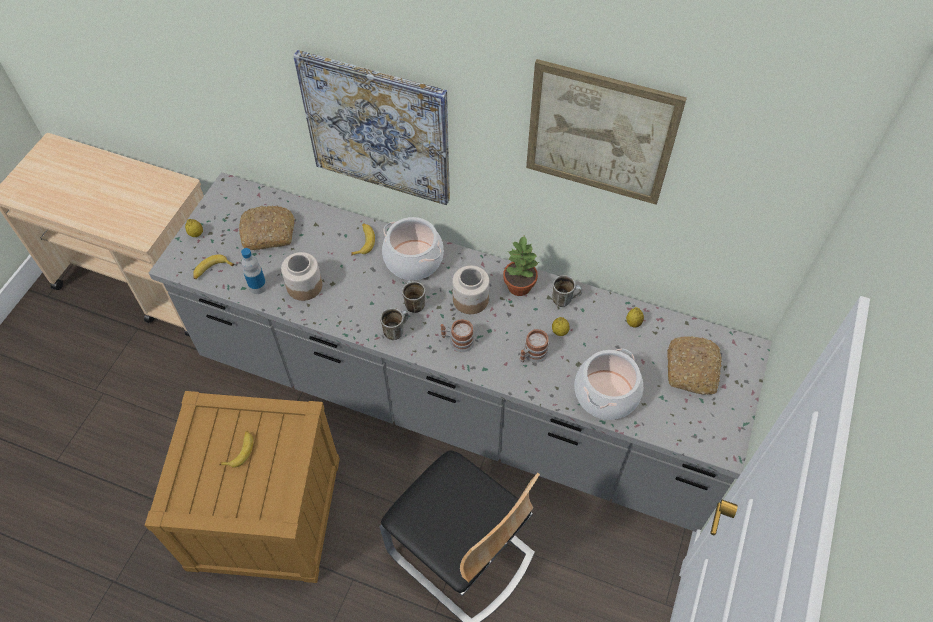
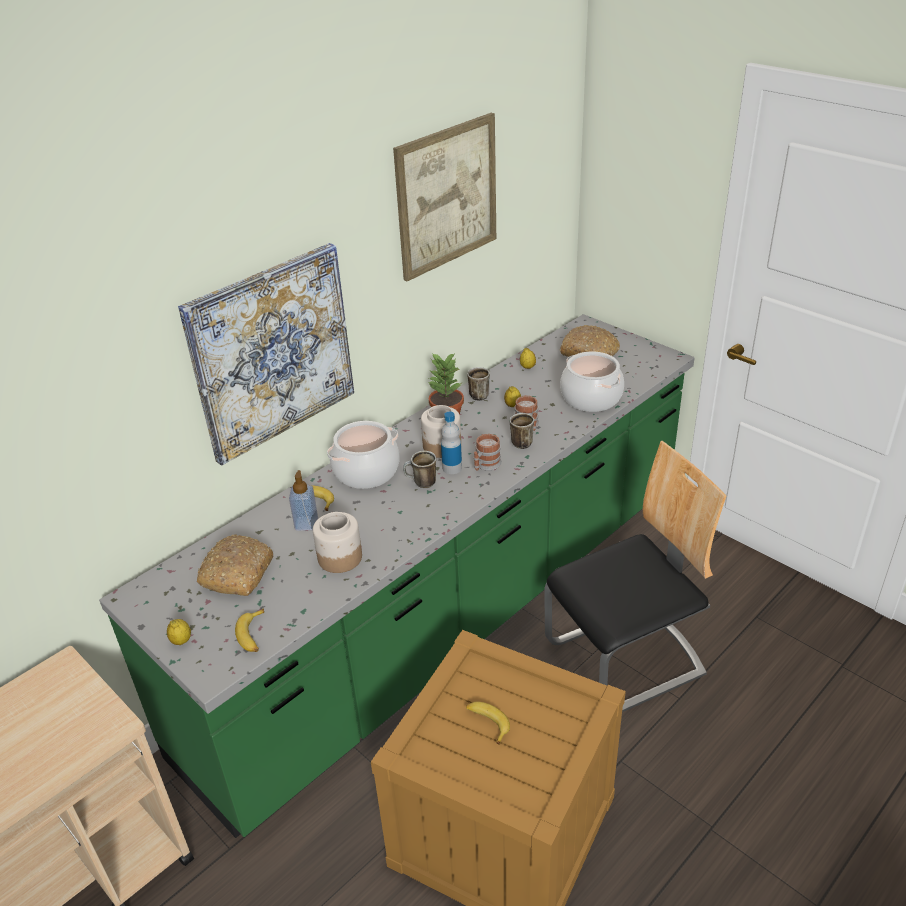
camera: 65 degrees left, 20 degrees down
grey counter [149,172,772,532] -> green counter [99,314,695,838]
bottle [241,248,267,294] -> bottle moved to [441,412,462,474]
mug [380,308,409,340] -> mug moved to [510,413,534,449]
none -> soap dispenser [289,470,318,531]

